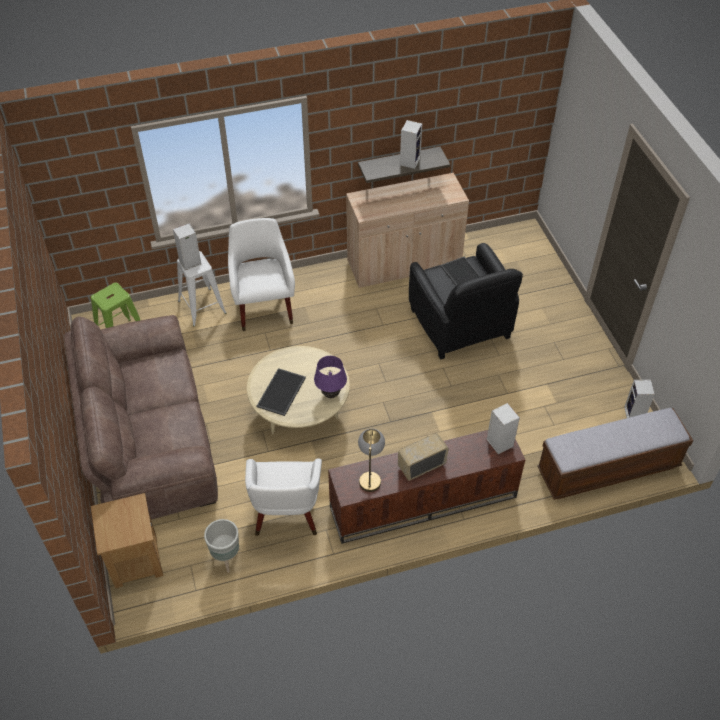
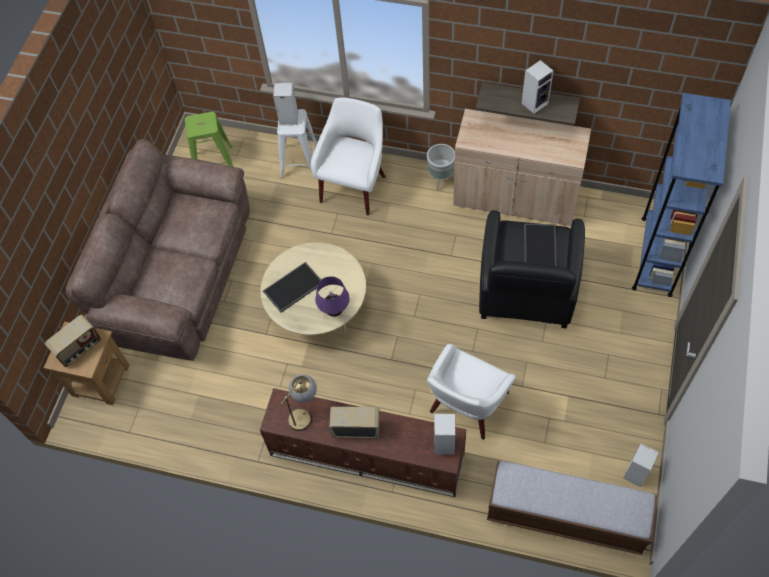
camera: 35 degrees right, 10 degrees up
grey planter [204,519,240,573] -> grey planter moved to [427,144,455,191]
white armchair [245,458,322,536] -> white armchair moved to [427,344,516,439]
none -> radio [45,315,101,367]
none -> blue bookcase [632,93,731,297]

